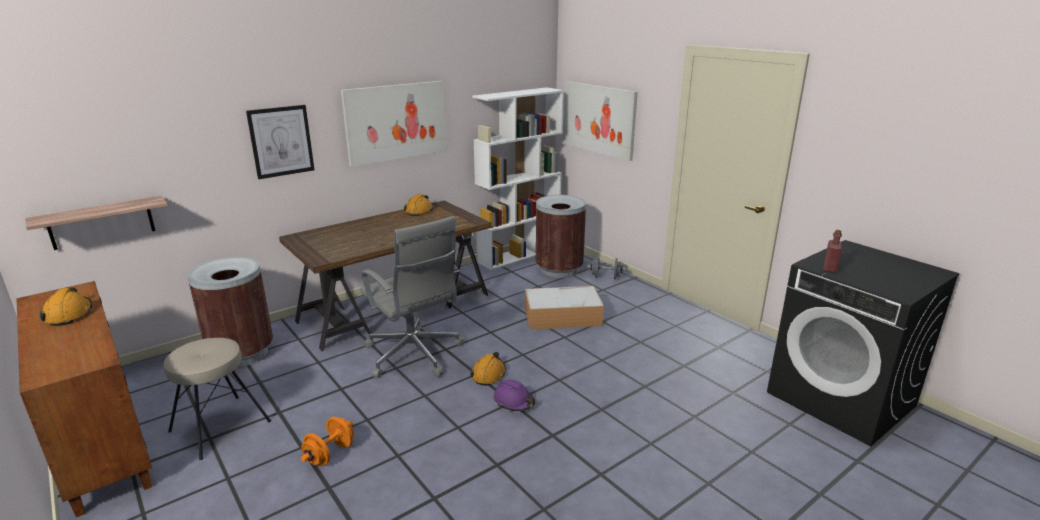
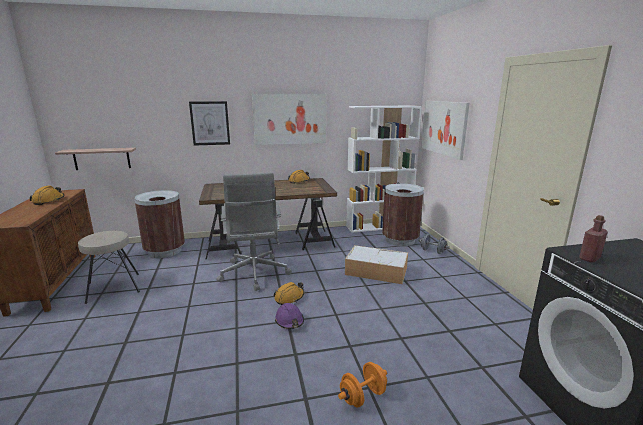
camera: 25 degrees right, 5 degrees down
orange dumbbell [301,417,354,466] -> orange dumbbell moved to [338,362,387,408]

